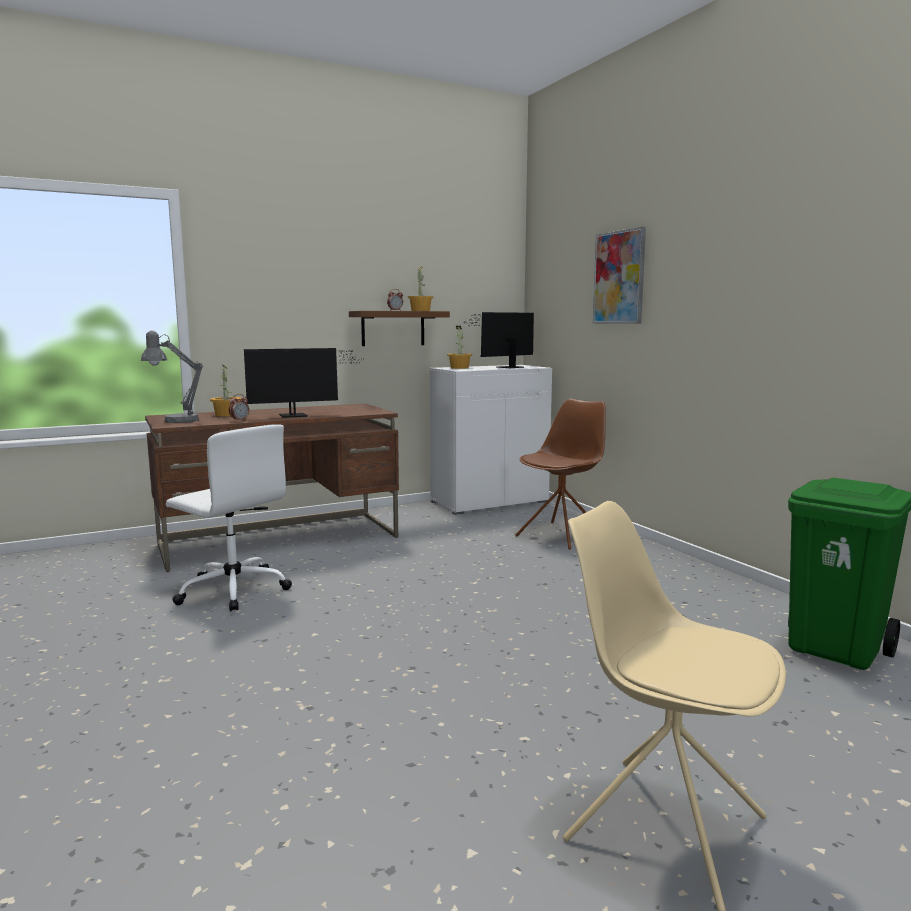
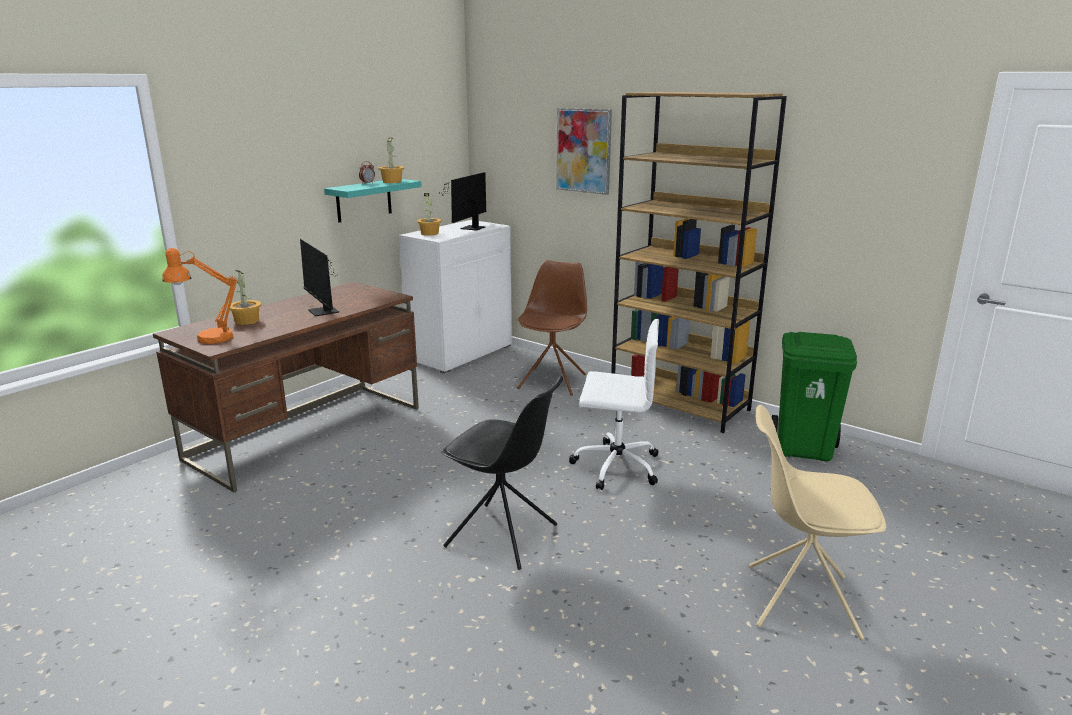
camera: 25 degrees left, 10 degrees up
grey table lamp [141,331,203,423] -> orange table lamp [162,248,237,344]
white office chair [166,424,292,612] -> white office chair moved to [569,319,659,490]
alarm clock [229,394,249,421] -> none
monitor [244,348,365,418] -> monitor turned 105 degrees clockwise [300,239,339,316]
brown shelf [349,311,450,346] -> turquoise shelf [324,179,422,223]
none -> black chair [441,376,563,570]
none -> brown bookcase [611,92,787,433]

